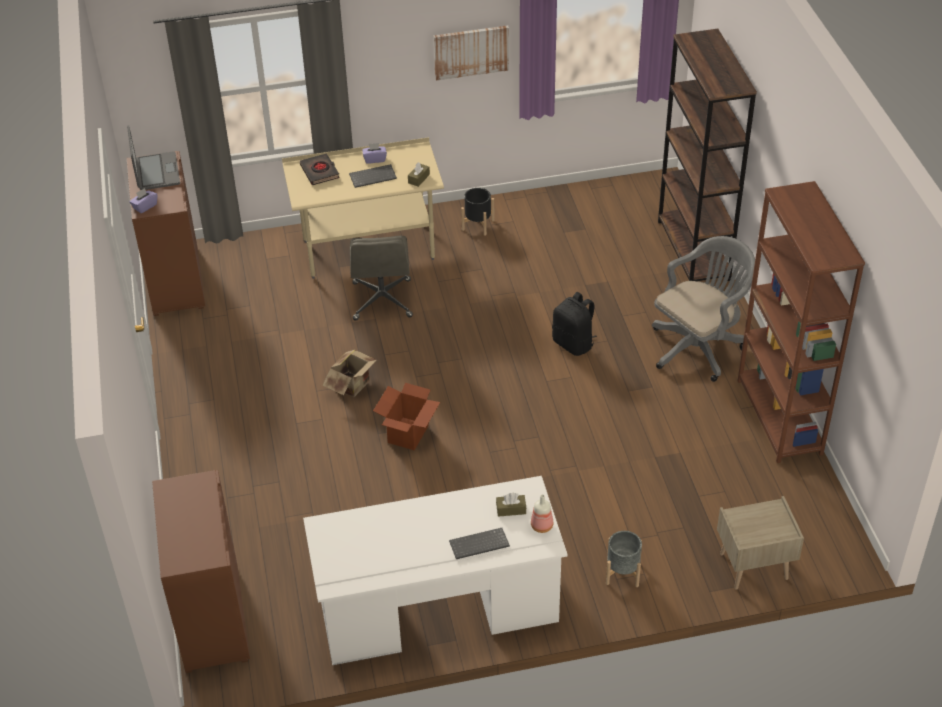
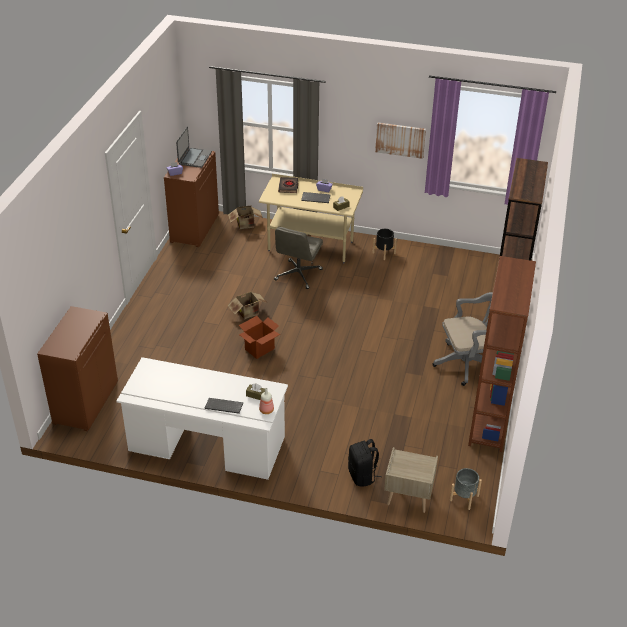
camera: 25 degrees right, 5 degrees down
black backpack [552,292,597,356] -> black backpack moved to [348,439,382,487]
grey planter [606,531,642,587] -> grey planter moved to [450,468,482,510]
none -> cardboard box [228,205,263,229]

